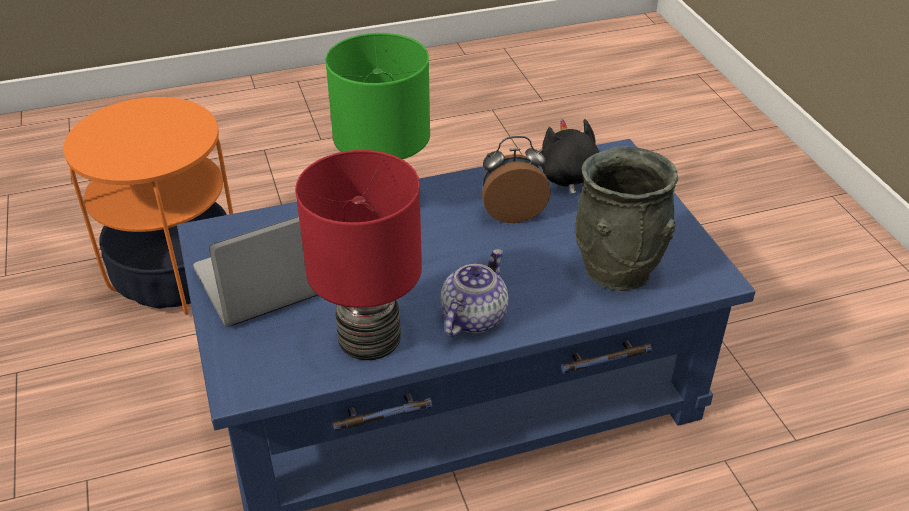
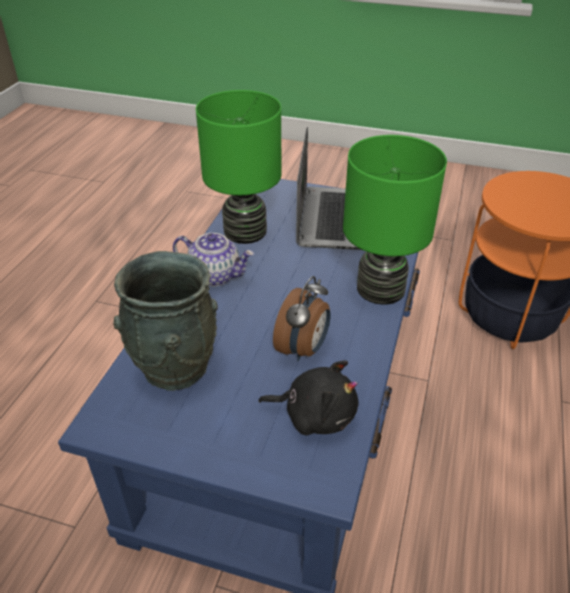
camera: 125 degrees right, 0 degrees up
red table lamp [295,150,422,360] -> green table lamp [196,90,281,244]
teapot [440,249,508,337] -> teapot turned 45 degrees counterclockwise [173,233,254,286]

